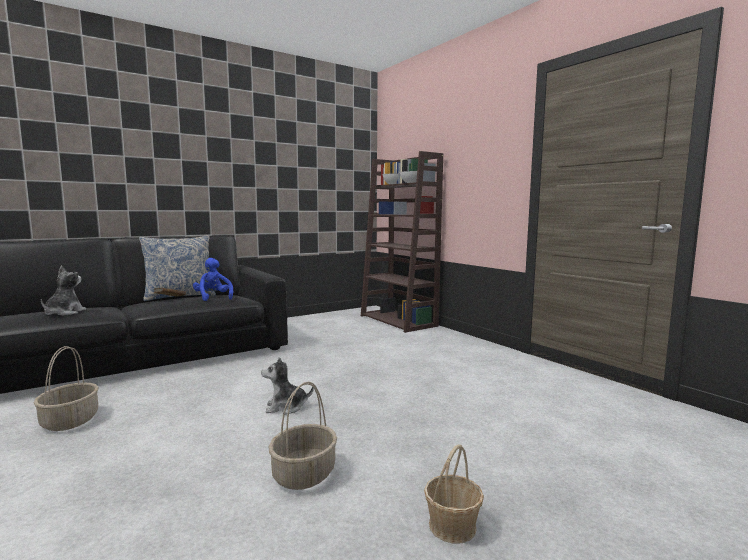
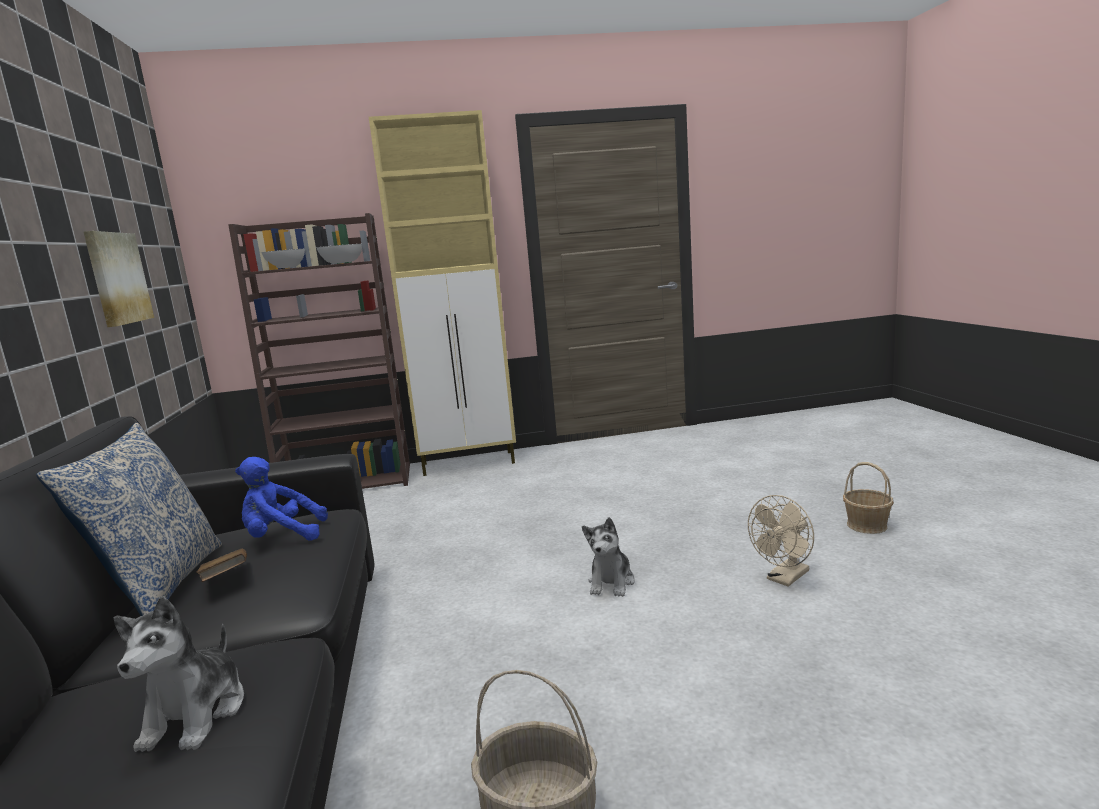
camera: 65 degrees left, 5 degrees up
plush toy [41,266,86,316] -> plush toy turned 120 degrees counterclockwise [114,596,244,752]
basket [269,382,337,490] -> beige fan [748,495,814,587]
none -> picture [83,231,154,327]
none -> beige cabinet [369,110,516,476]

